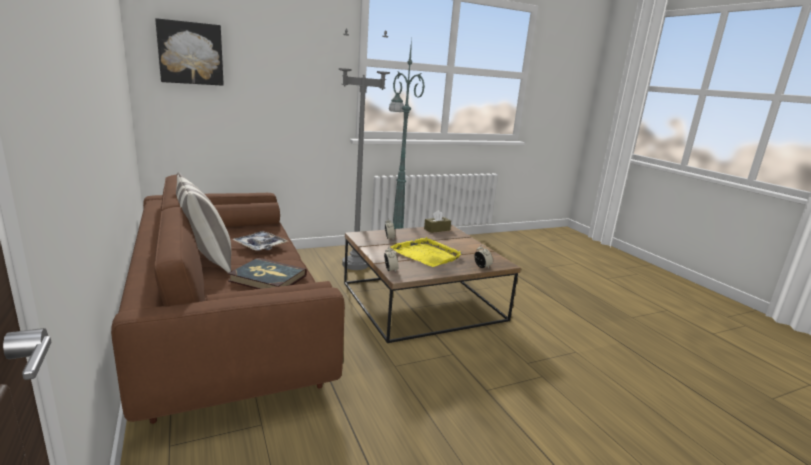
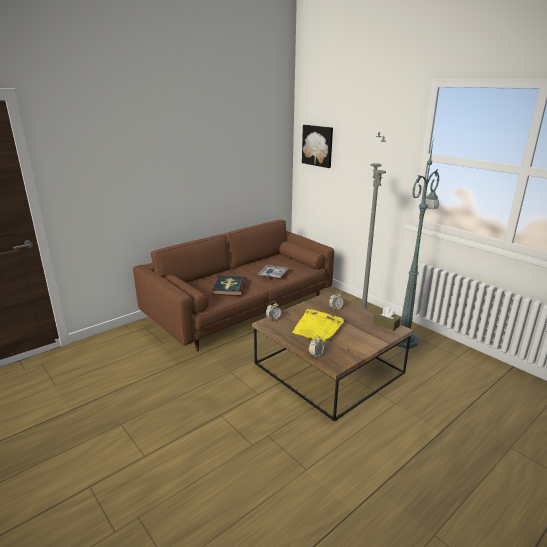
camera: 75 degrees right, 5 degrees up
pillow [176,172,231,273] -> none

